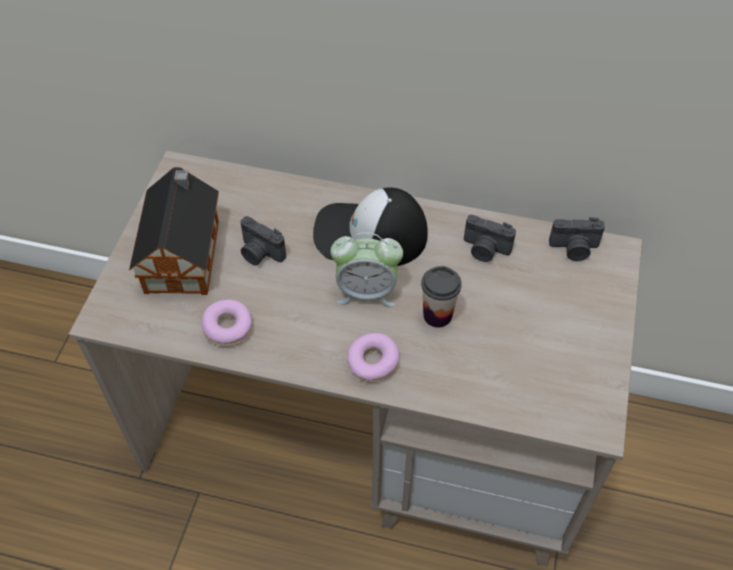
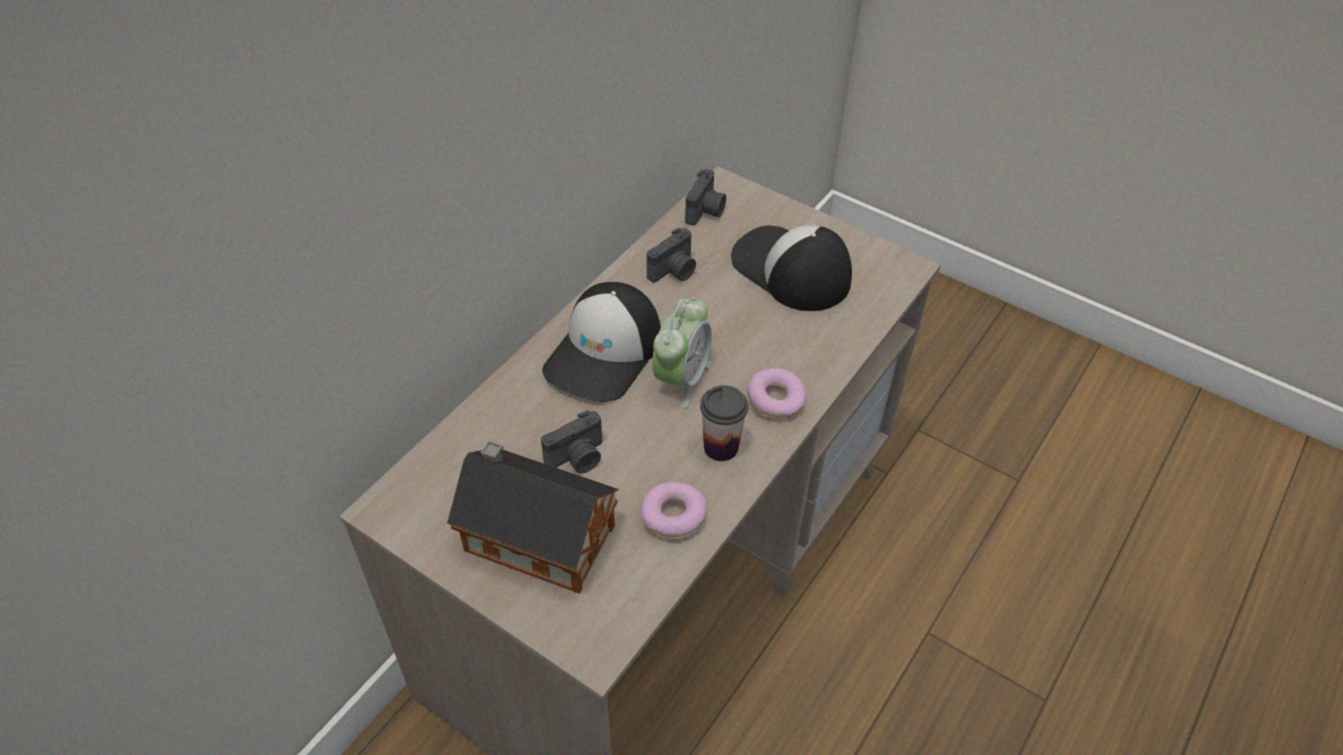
camera: 70 degrees left, 5 degrees down
cup [421,266,462,327] -> cup moved to [700,385,748,461]
none -> cap [731,225,852,311]

